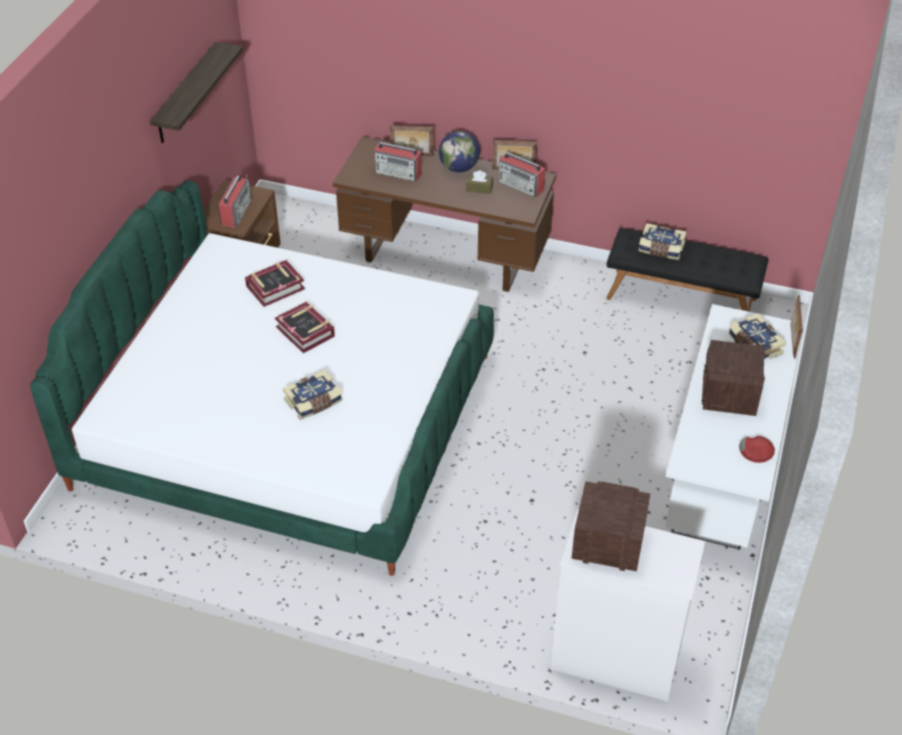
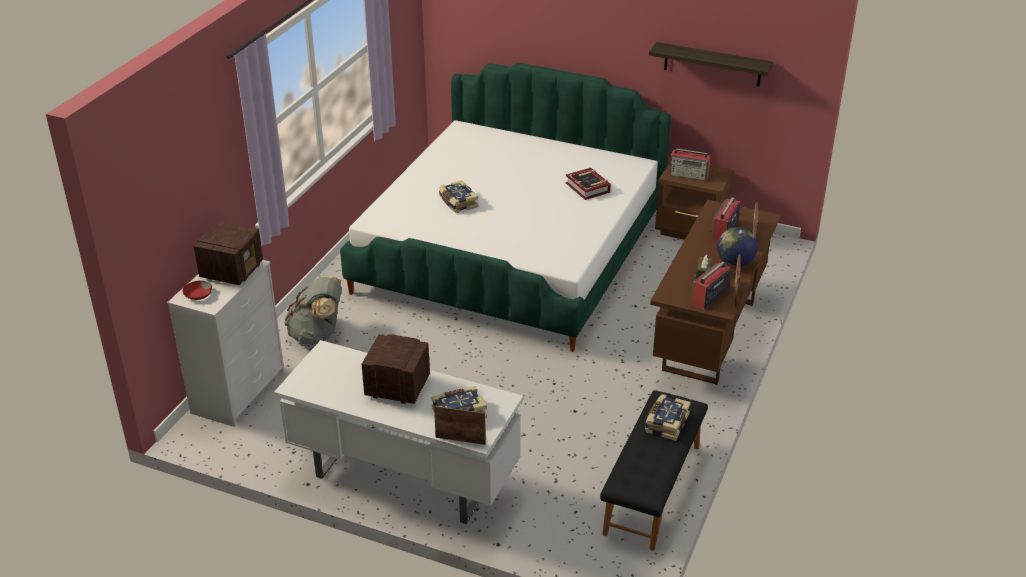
camera: 95 degrees right, 10 degrees down
book [275,302,335,353] -> none
red bowl [739,436,775,463] -> red bowl moved to [182,281,212,300]
none -> grey backpack [284,276,342,344]

